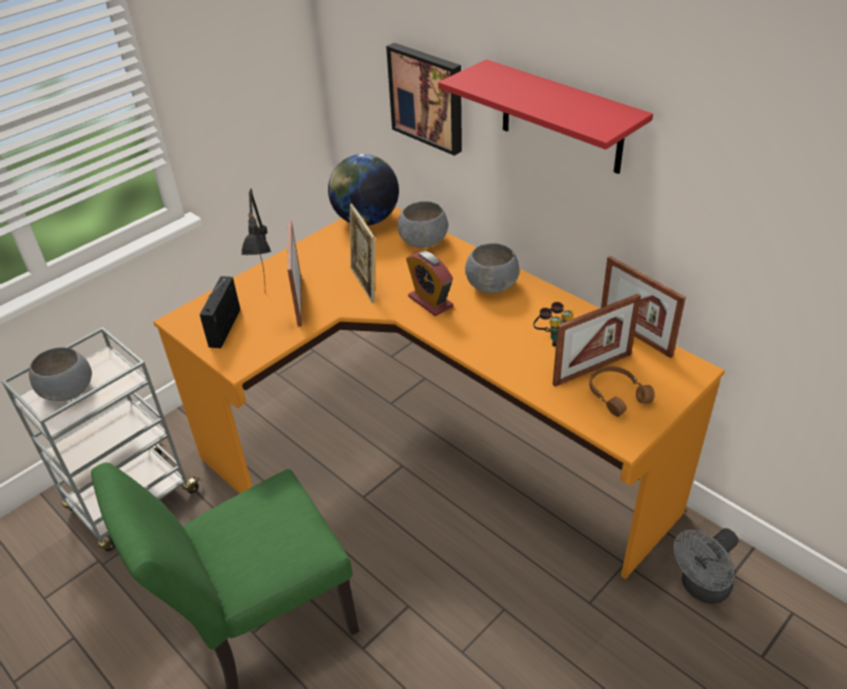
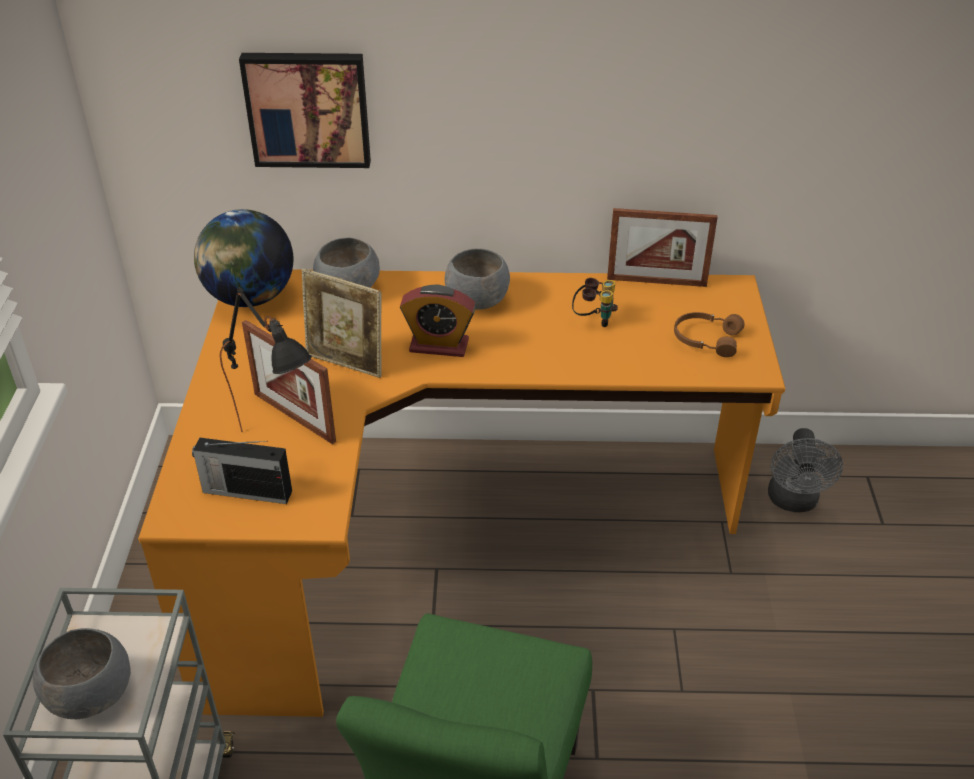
camera: 45 degrees left, 0 degrees up
radio [199,276,240,348] -> radio turned 45 degrees counterclockwise [192,438,292,504]
red shelf [438,59,653,174] -> none
picture frame [553,294,641,387] -> none

